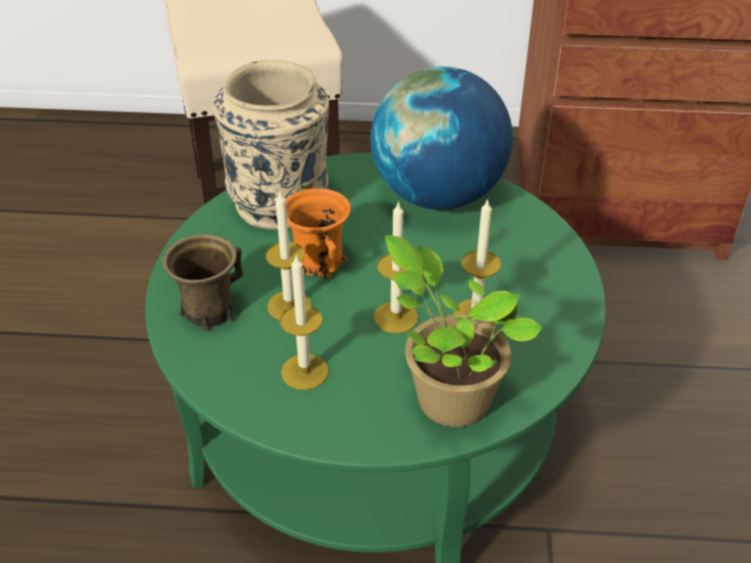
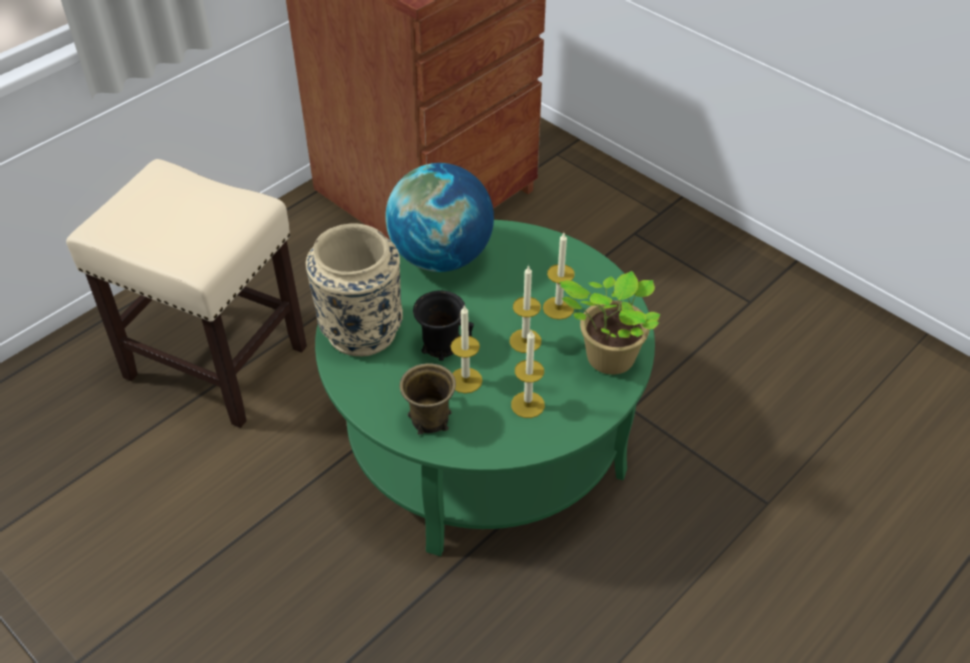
camera: 50 degrees left, 5 degrees up
orange mug [286,188,351,278] -> black mug [413,290,474,361]

